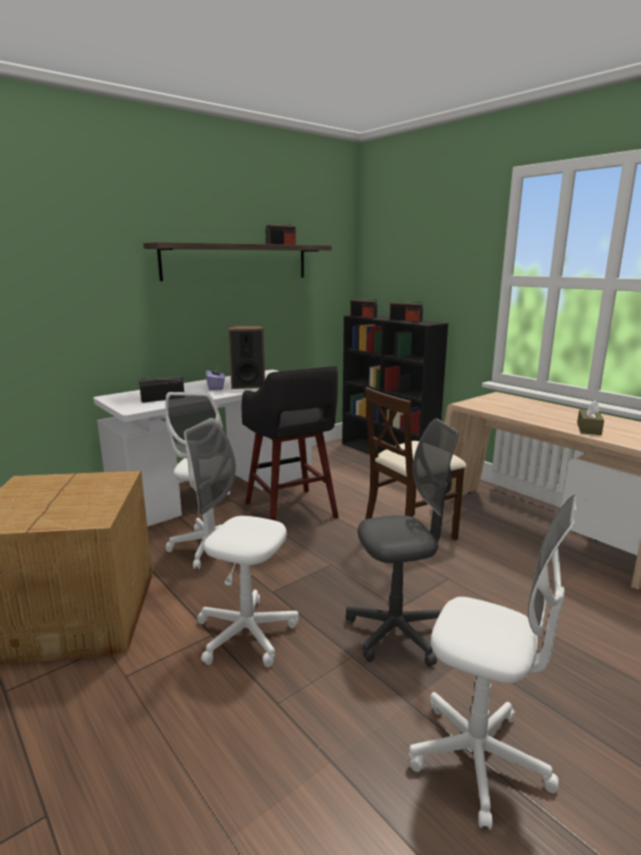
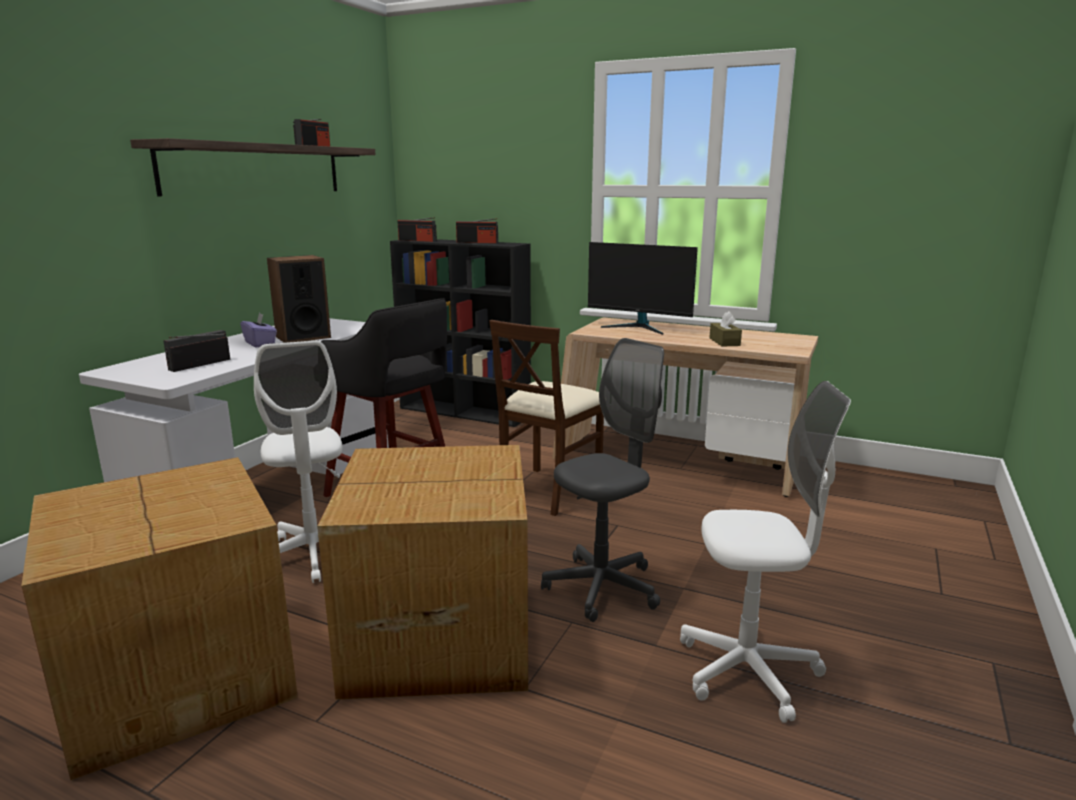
camera: 25 degrees left, 0 degrees up
white office chair [184,418,299,667] -> cardboard box [317,445,528,700]
none -> monitor [588,242,698,335]

